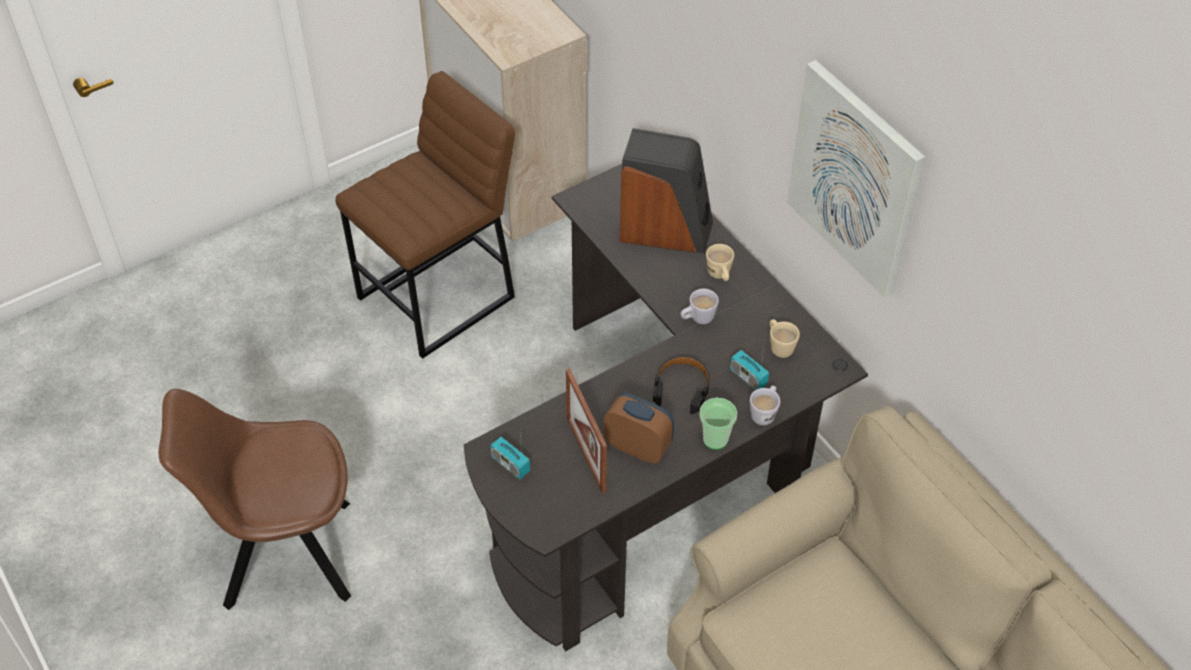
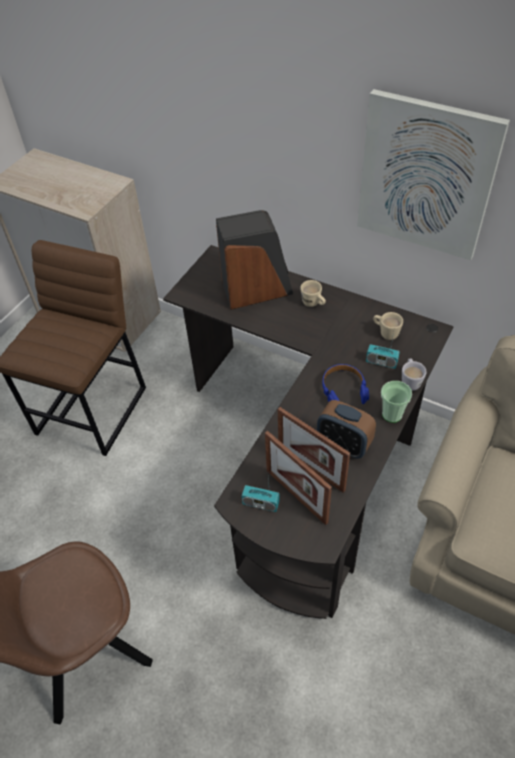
camera: 25 degrees left, 0 degrees up
alarm clock [604,393,674,463] -> alarm clock turned 150 degrees counterclockwise [317,400,376,459]
black headphones [653,356,710,414] -> blue headphones [322,364,369,404]
white mug [680,289,719,324] -> none
none -> picture frame [265,431,332,525]

